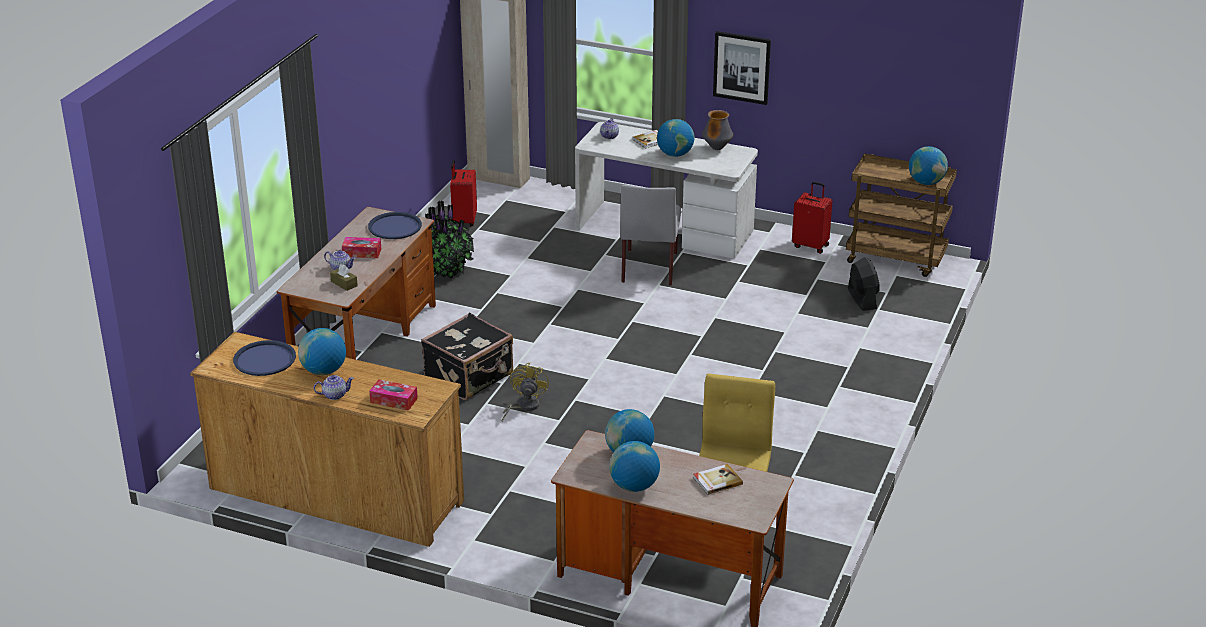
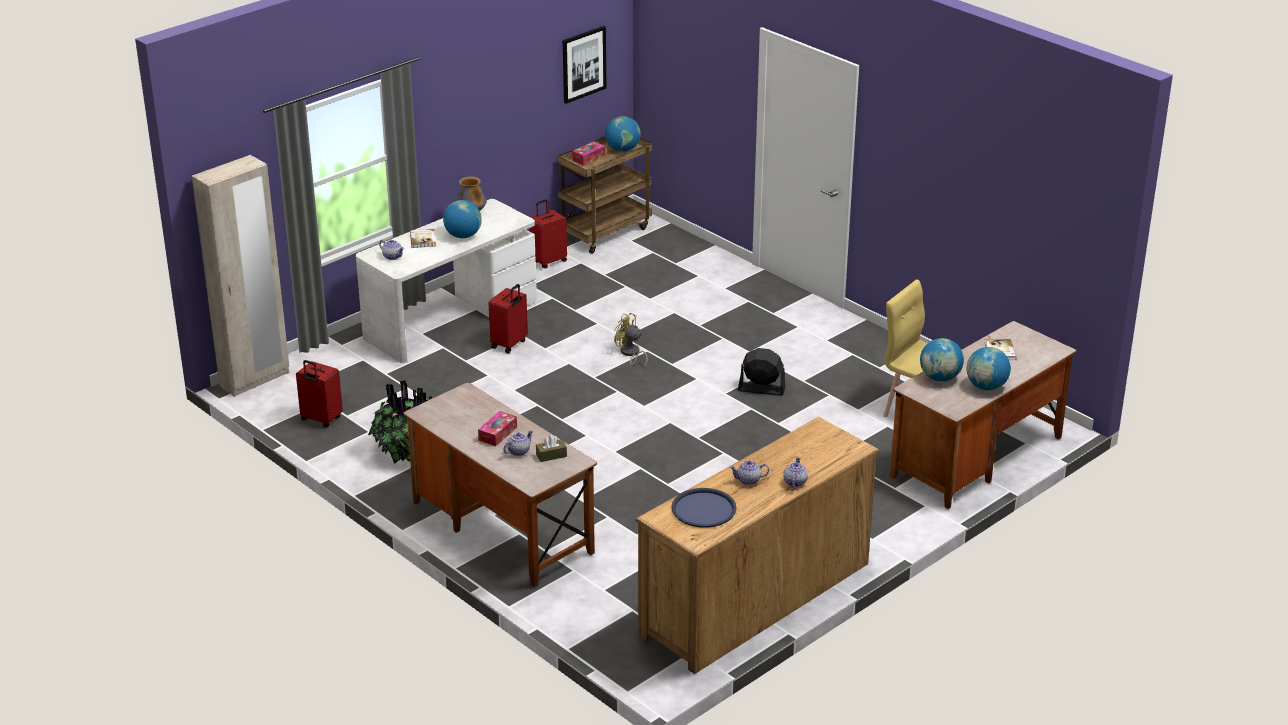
camera: 65 degrees left, 0 degrees up
globe [298,328,346,375] -> teapot [729,460,769,485]
blue tray [368,212,422,239] -> none
tissue box [369,379,418,411] -> tissue box moved to [572,141,605,165]
black suitcase [421,313,513,400] -> none
yellow fan [502,363,549,421] -> yellow fan moved to [614,313,648,368]
grey chair [620,185,681,286] -> red suitcase [489,284,528,353]
picture [713,31,771,105] -> picture moved to [563,26,606,104]
black fan [848,257,879,311] -> black fan moved to [738,348,785,396]

